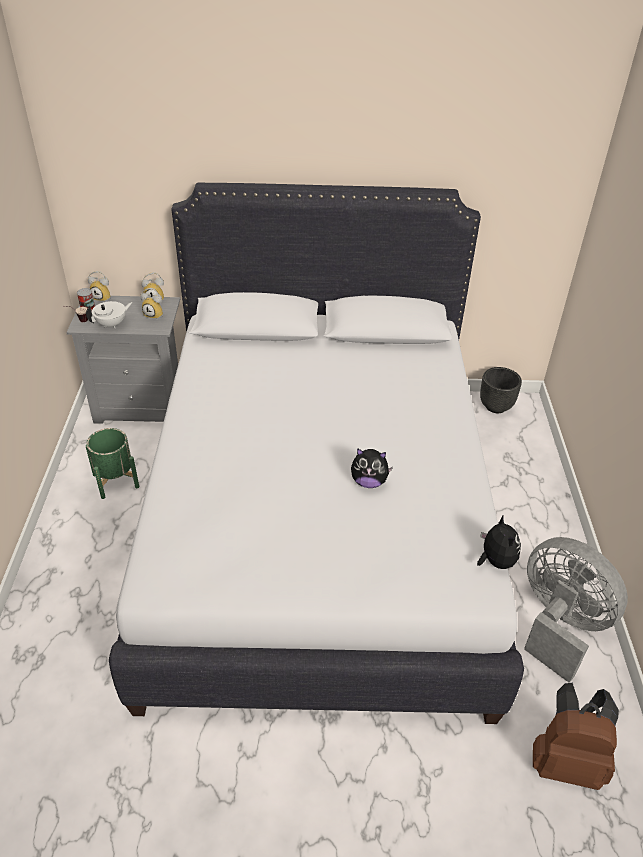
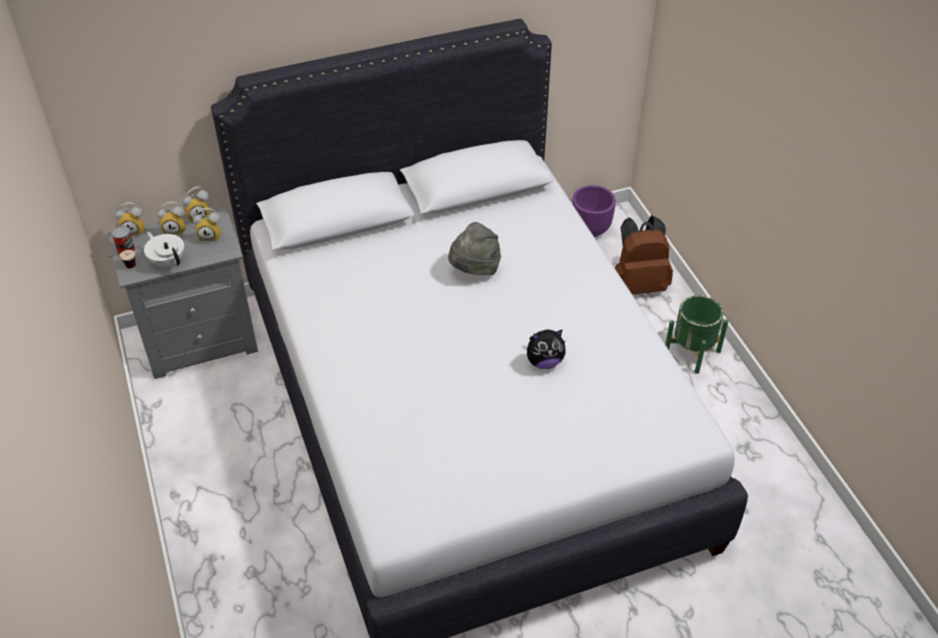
camera: 20 degrees left, 5 degrees up
white teapot [86,301,133,329] -> white teapot turned 75 degrees counterclockwise [144,232,184,267]
green planter [86,428,139,499] -> green planter moved to [665,295,728,374]
plush toy [477,516,521,569] -> none
black planter [480,367,522,413] -> purple planter [572,185,616,237]
grey fan [524,537,628,683] -> none
brown backpack [533,683,619,790] -> brown backpack moved to [615,215,673,294]
none -> alarm clock [157,201,186,235]
none -> grey hat [448,222,501,275]

